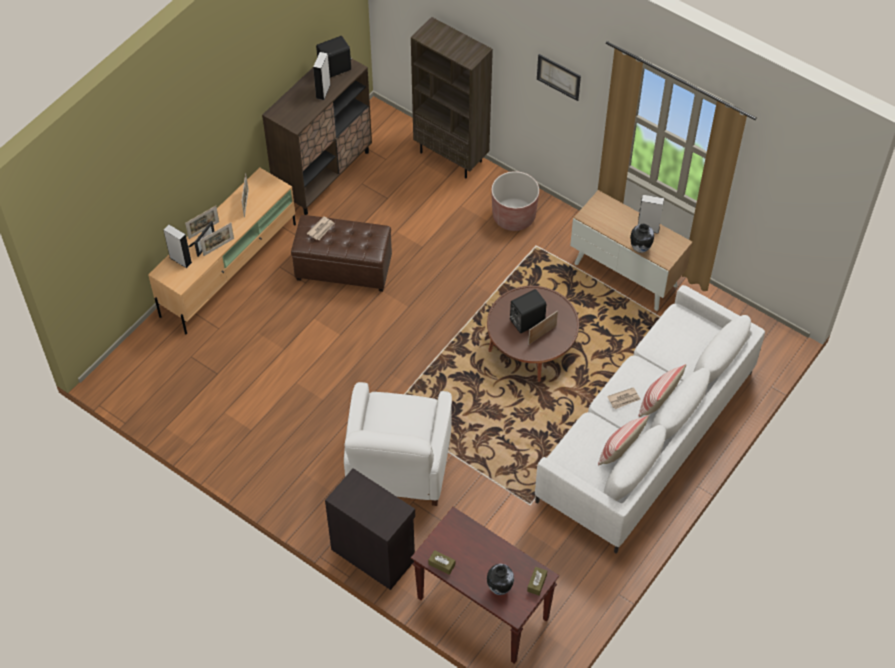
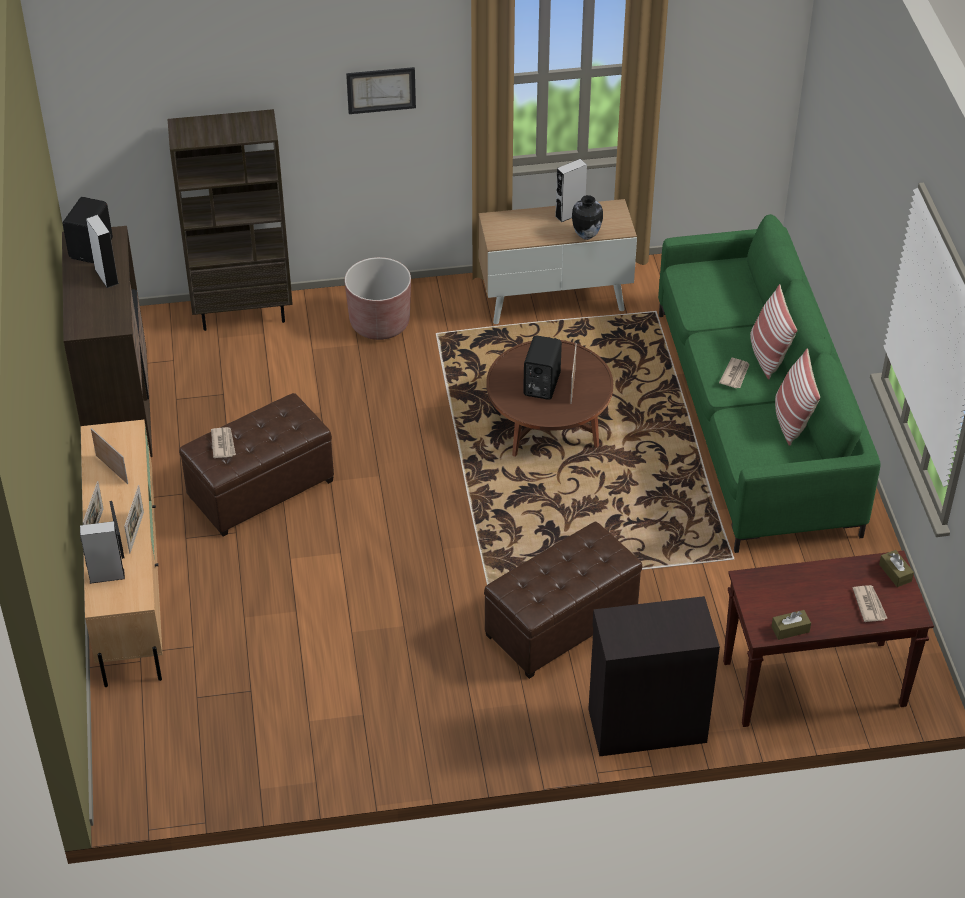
camera: 45 degrees left, 10 degrees down
white armchair [344,382,452,506] -> brown ottoman [484,521,642,679]
vase [487,564,514,595] -> newspaper [853,585,888,622]
white sofa [535,285,765,554] -> green sofa [658,214,881,553]

